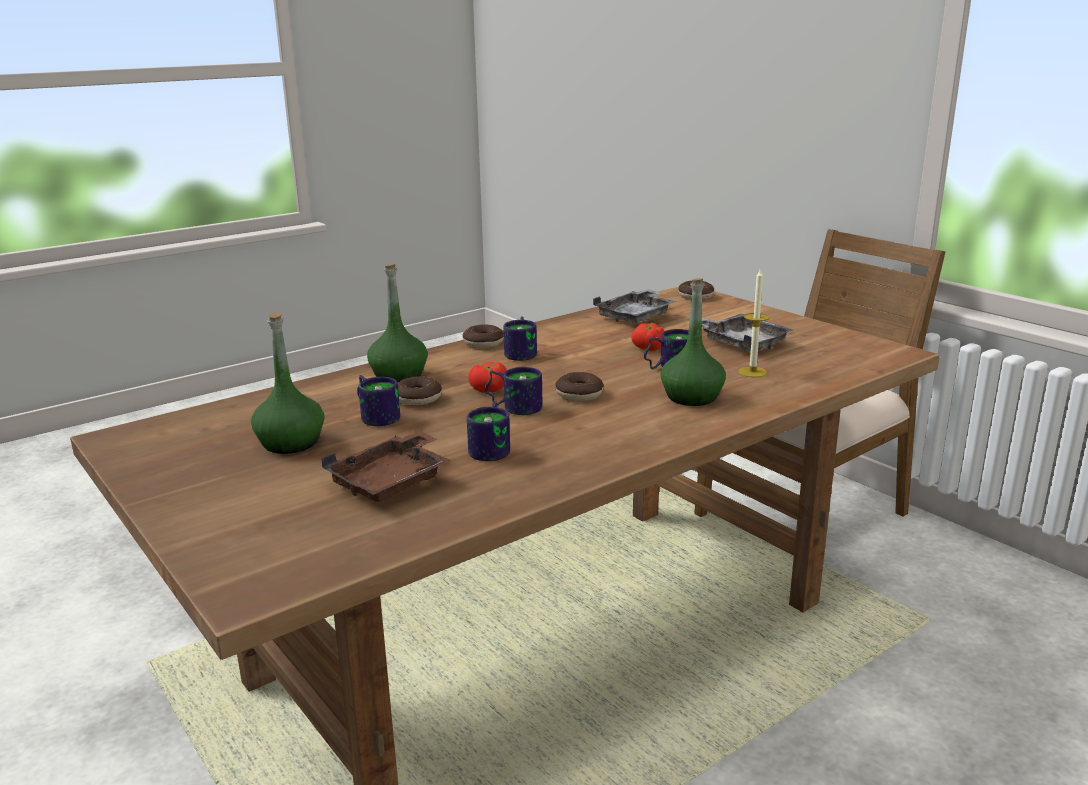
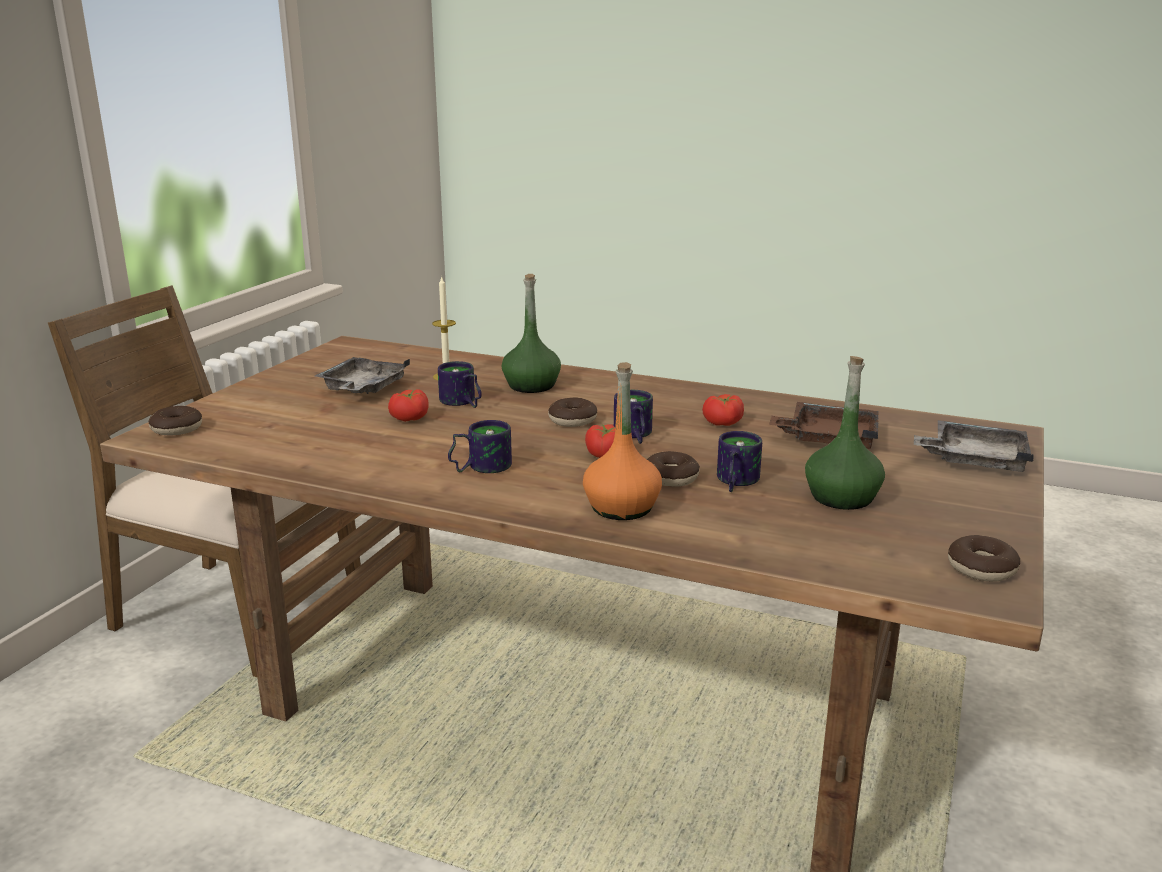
camera: 120 degrees left, 0 degrees up
green bottle [367,264,428,383] -> orange bottle [583,362,662,520]
donut [463,325,504,348] -> donut moved to [948,535,1020,582]
mug [467,401,510,461] -> tomato [702,394,744,426]
grey tray [593,289,677,323] -> grey tray moved to [914,420,1034,472]

